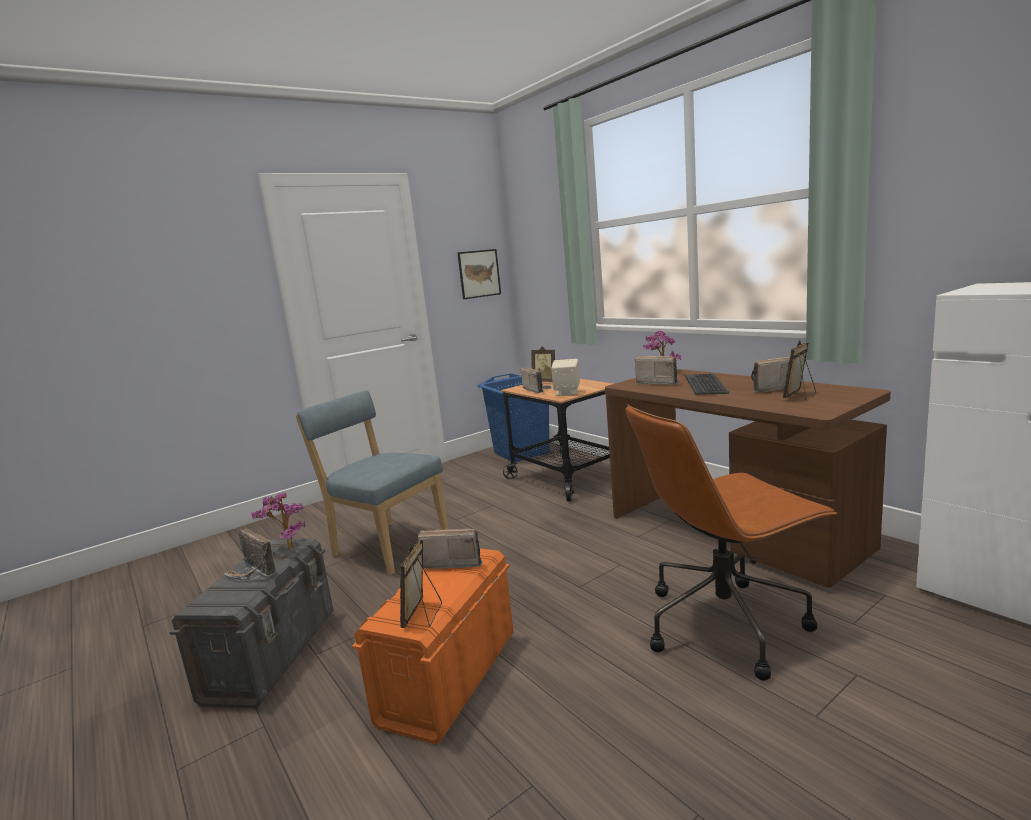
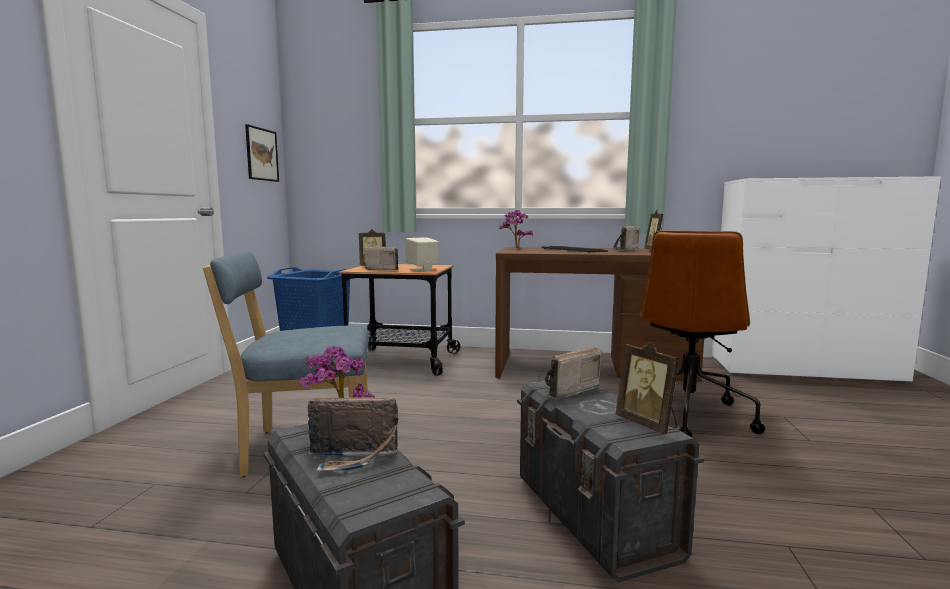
camera: 45 degrees left, 5 degrees down
orange storage box [352,549,513,745] -> grey storage box [517,381,704,583]
radio [635,356,678,385] -> none

